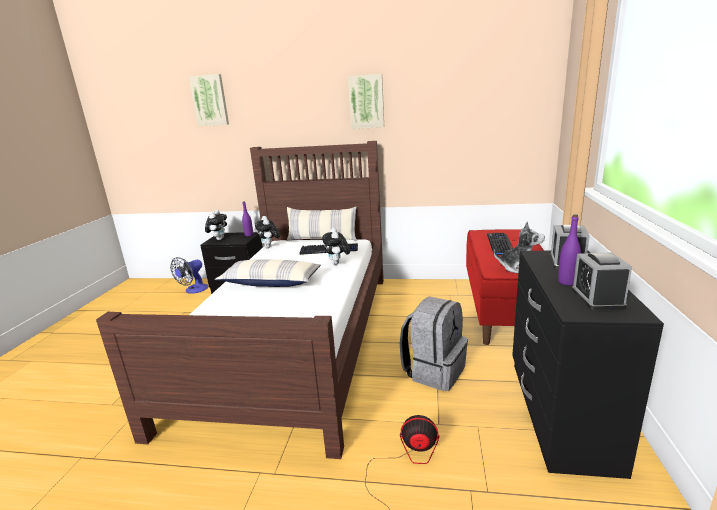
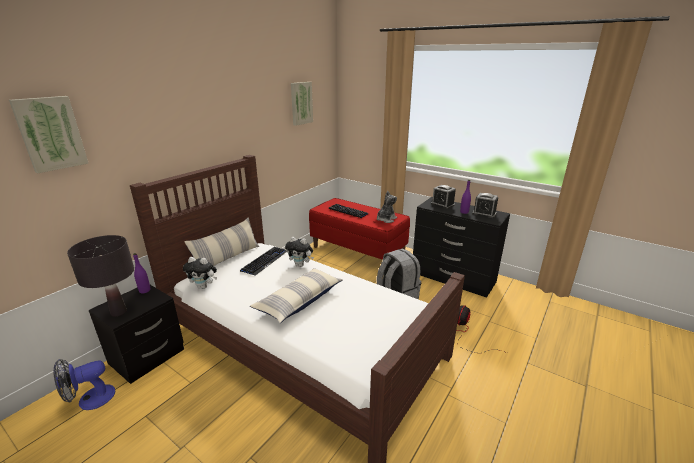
camera: 65 degrees left, 5 degrees up
fan [170,257,209,294] -> fan turned 90 degrees clockwise [53,359,115,410]
plush toy [205,210,227,240] -> black table lamp [67,235,134,317]
picture [348,74,384,129] -> picture moved to [291,82,313,126]

